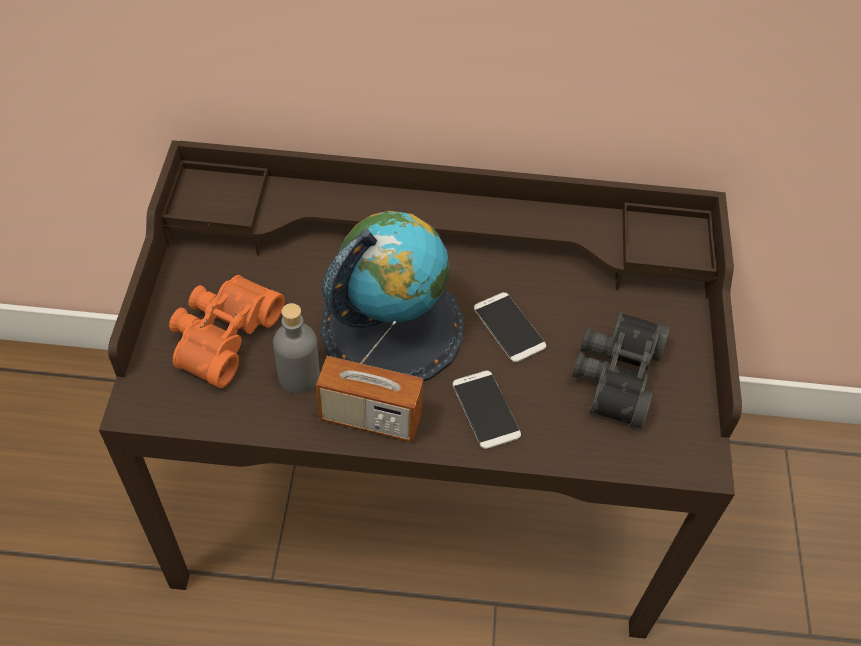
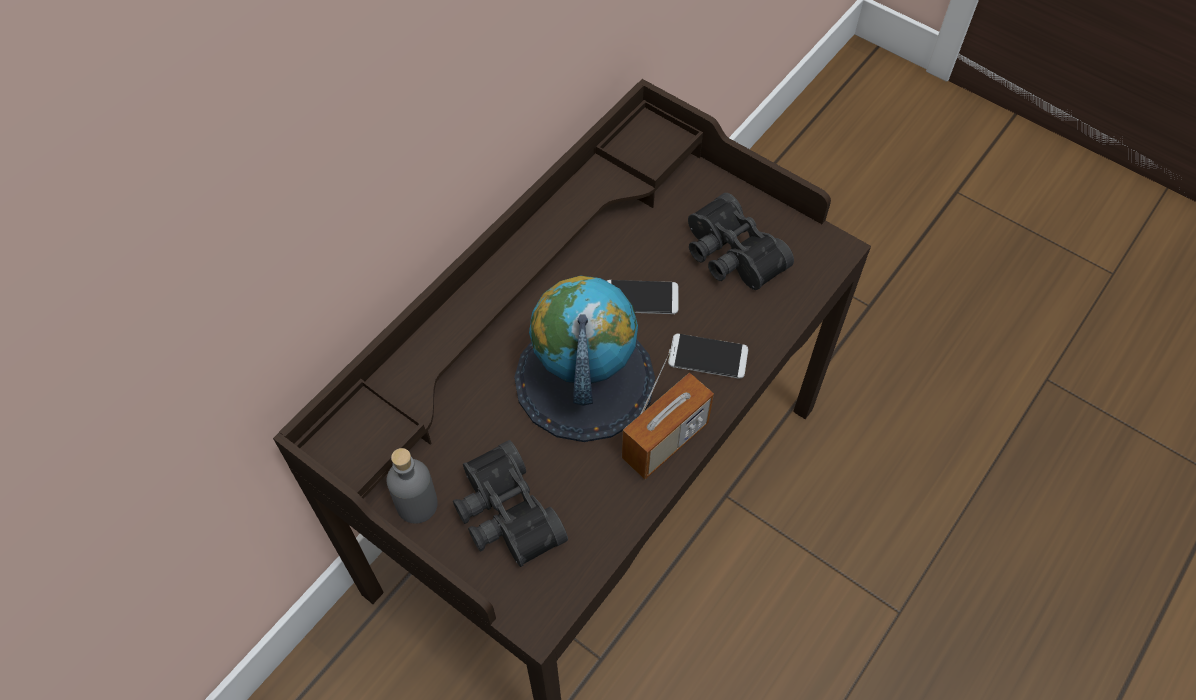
camera: 55 degrees left, 5 degrees up
orange binoculars [169,275,285,388] -> black binoculars [453,440,568,567]
grey bottle [273,303,320,394] -> grey bottle moved to [386,448,438,524]

